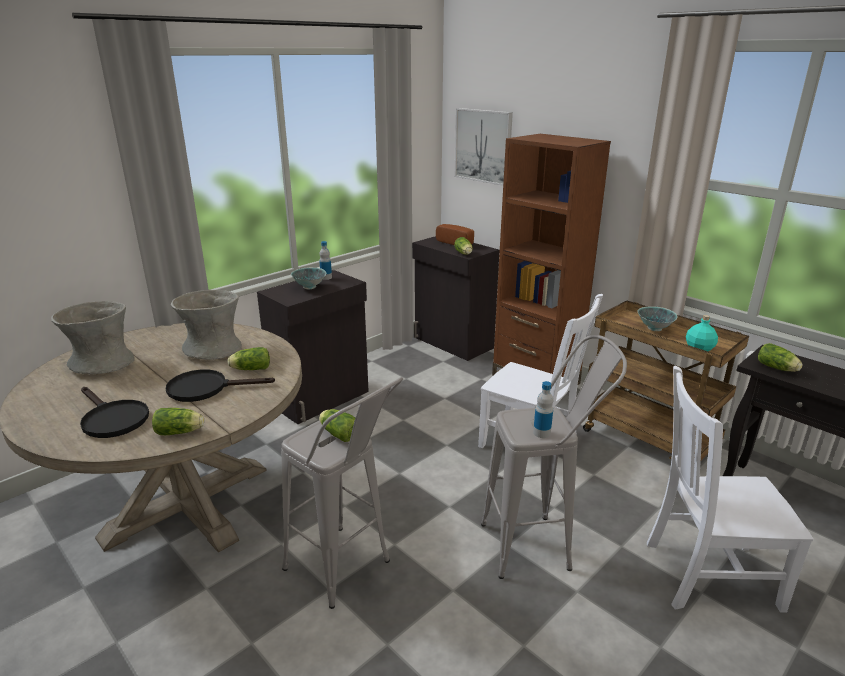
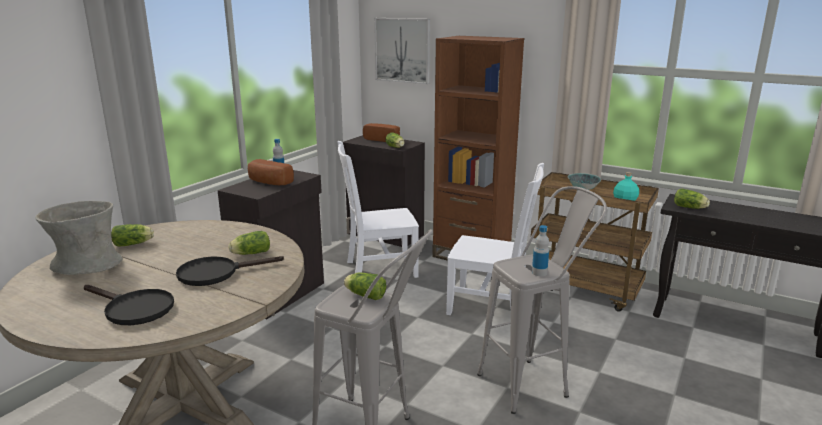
camera: 15 degrees left, 5 degrees down
lettuce [152,408,204,435] -> lettuce moved to [111,224,154,247]
grey vase [171,289,242,360] -> none
bowl [291,267,326,289] -> bread [248,159,294,185]
white chair [647,366,813,613] -> white chair moved to [337,141,419,278]

